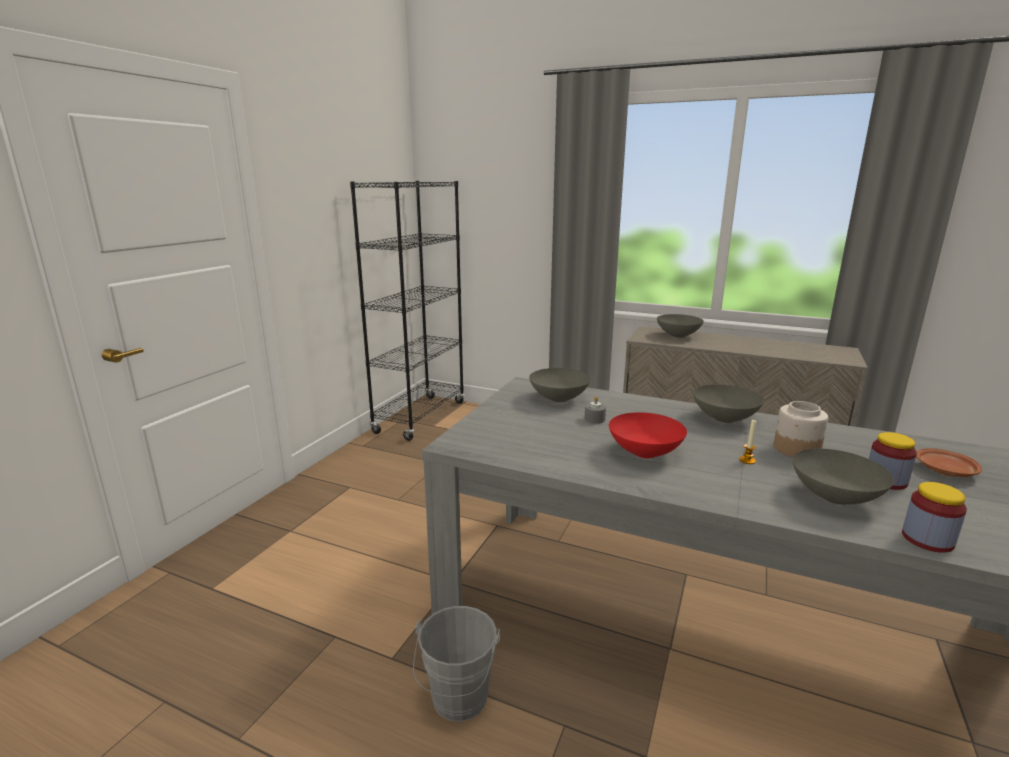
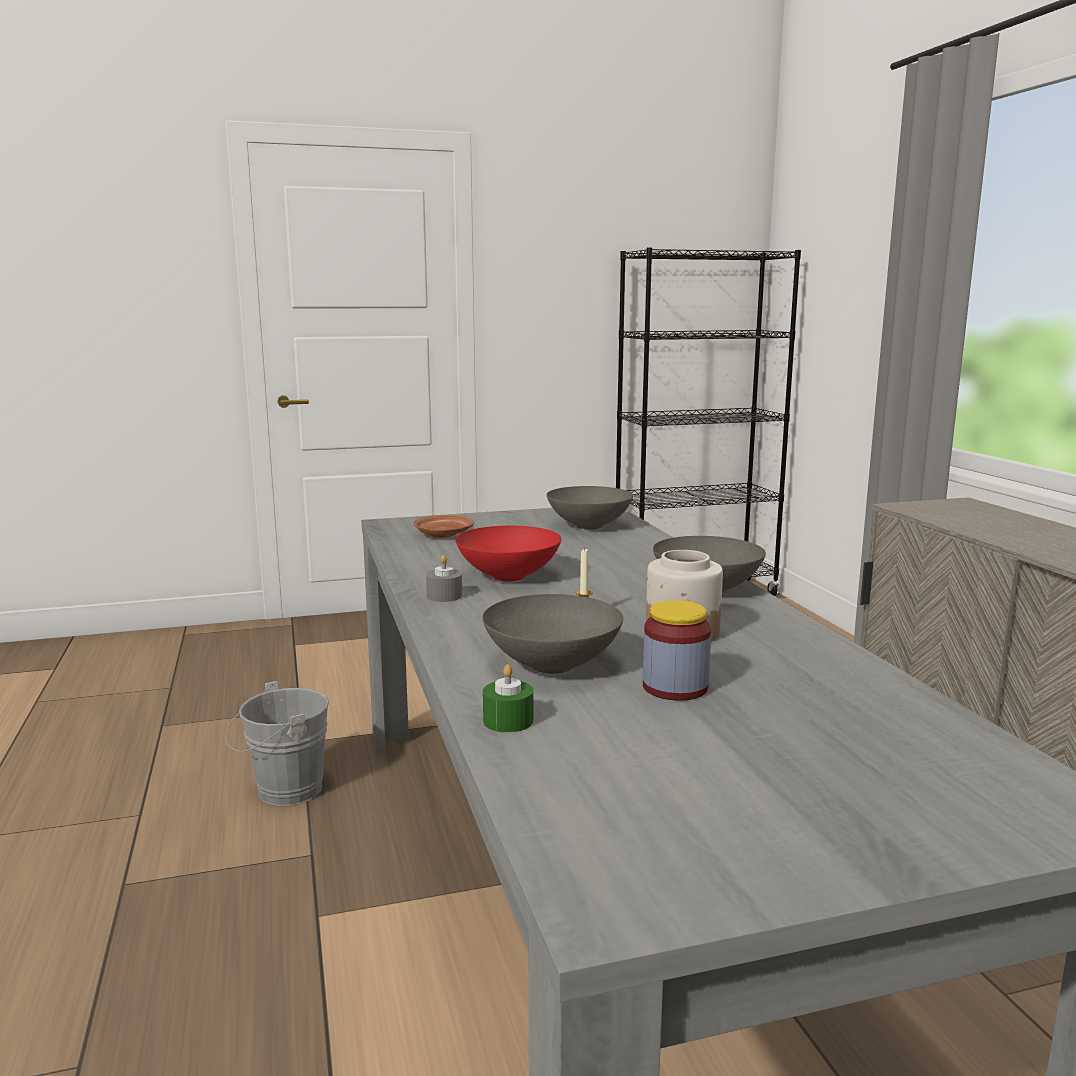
camera: 50 degrees right, 5 degrees down
grey candle [584,396,606,424] -> grey candle moved to [426,555,462,602]
grey bowl [657,314,704,338] -> none
jar [902,482,967,553] -> green candle [483,664,533,732]
brown plate [916,448,982,477] -> brown plate moved to [413,515,474,538]

